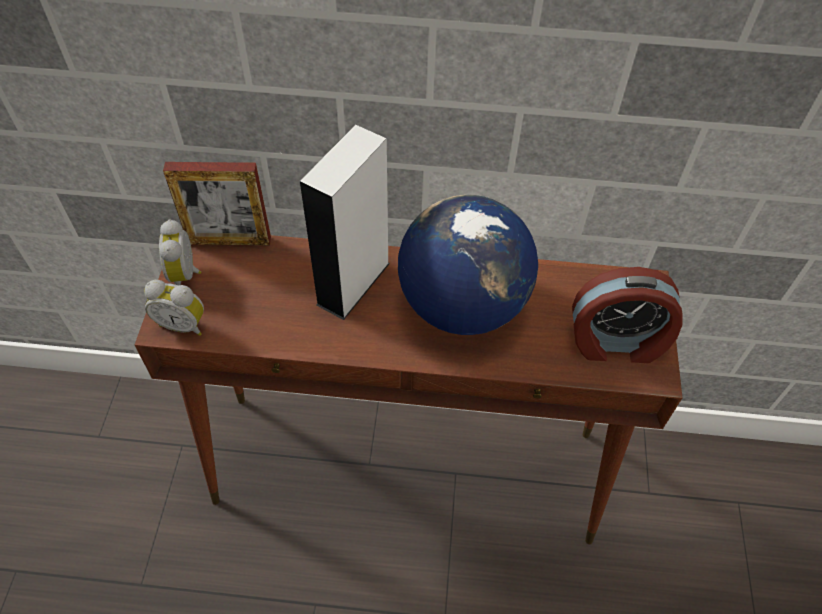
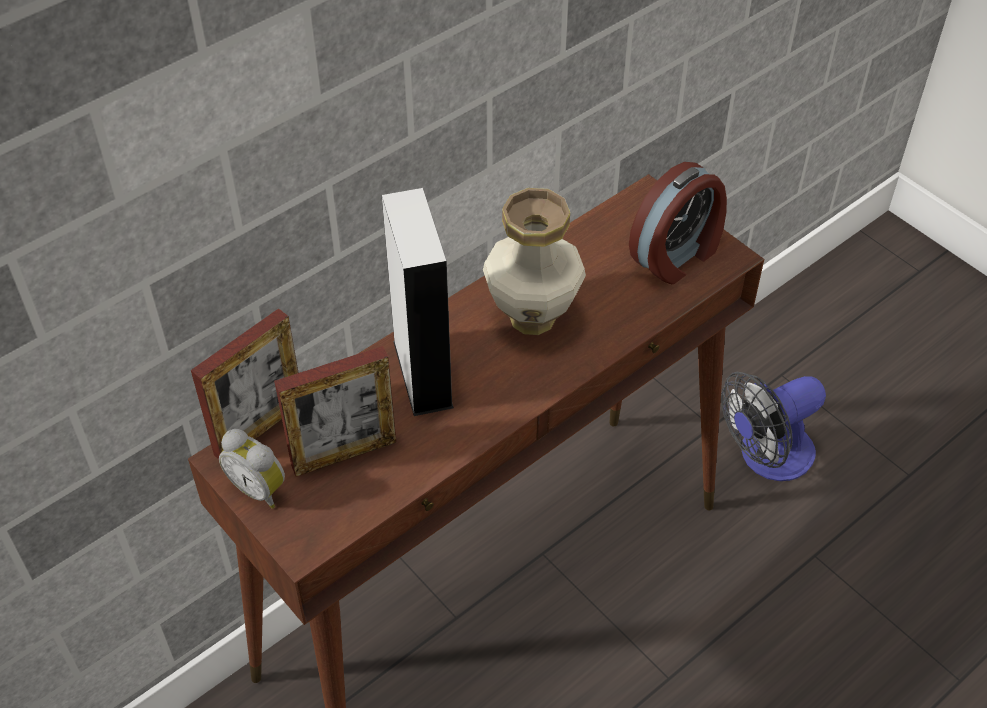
camera: 45 degrees left, 5 degrees down
alarm clock [144,280,204,336] -> none
globe [398,195,538,335] -> vase [483,188,586,335]
none -> picture frame [274,346,396,477]
none -> fan [721,372,826,481]

